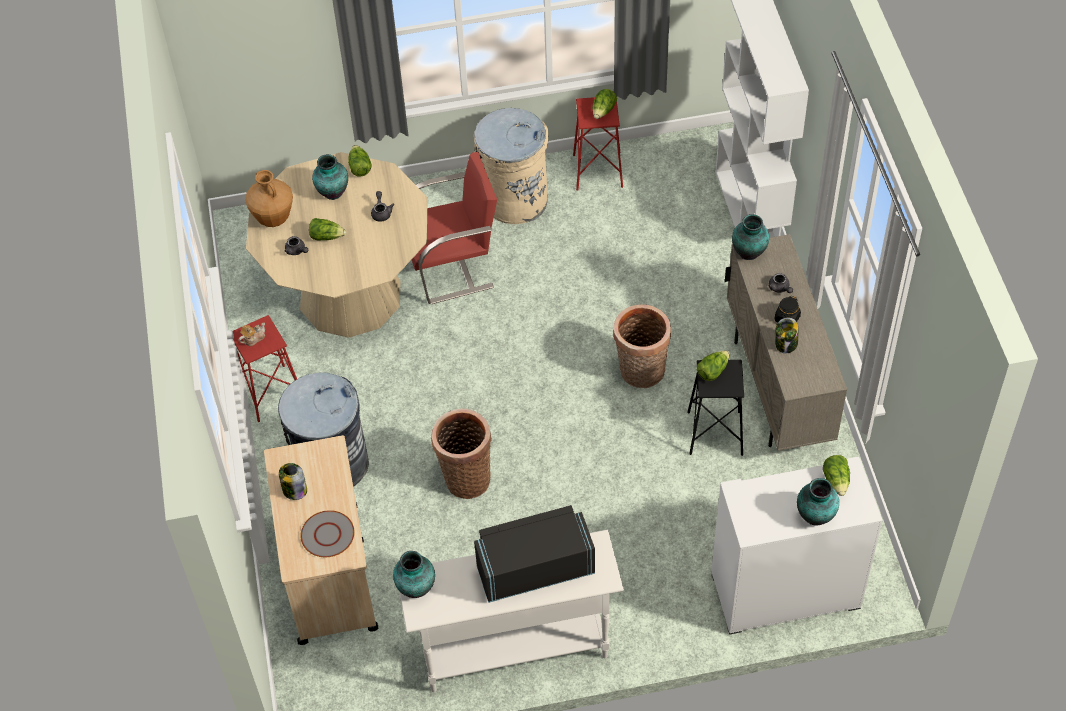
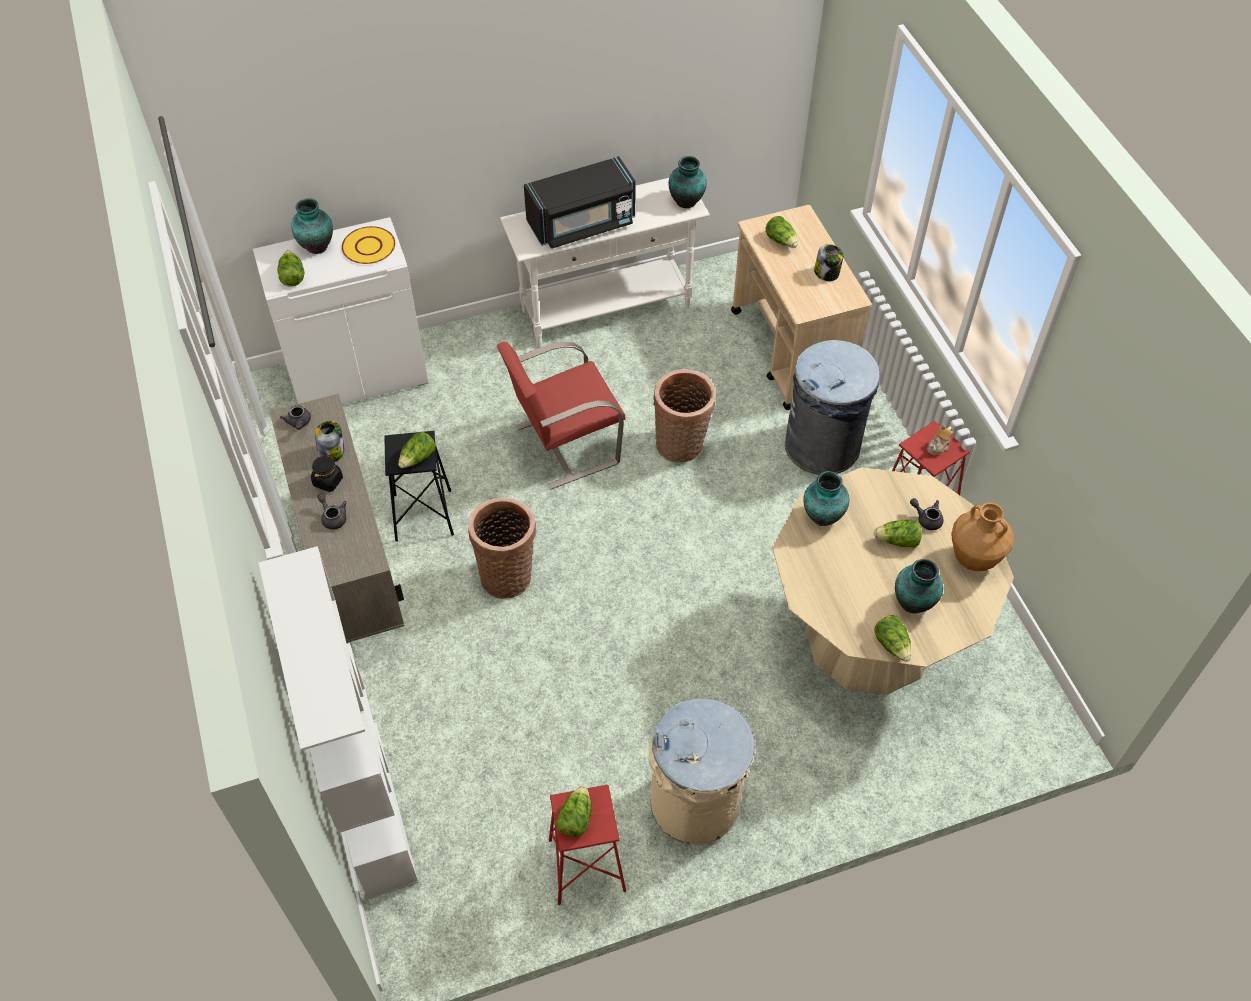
camera: 170 degrees right, 0 degrees up
grey plate [301,510,355,557] -> lettuce [766,216,798,248]
grey teapot [371,191,394,222] -> grey teapot moved to [280,405,311,430]
red chair [412,152,497,304] -> red chair moved to [496,341,625,490]
vase [732,214,769,260] -> vase moved to [803,471,849,526]
none -> yellow plate [342,226,395,264]

